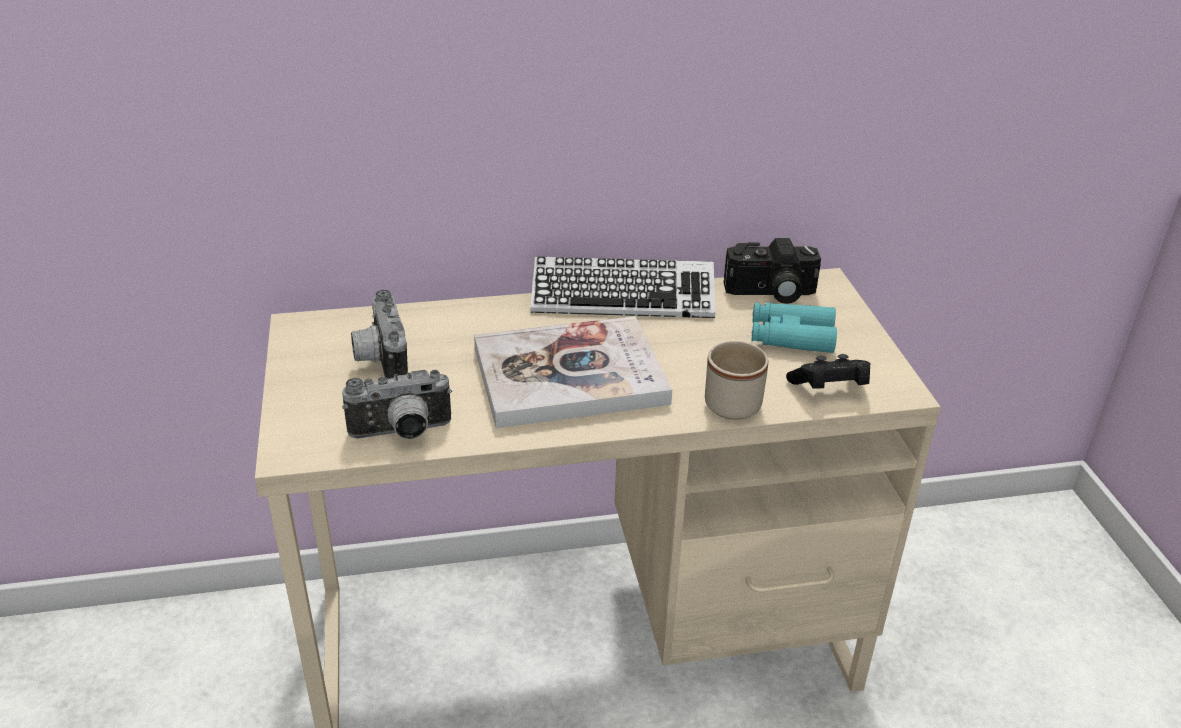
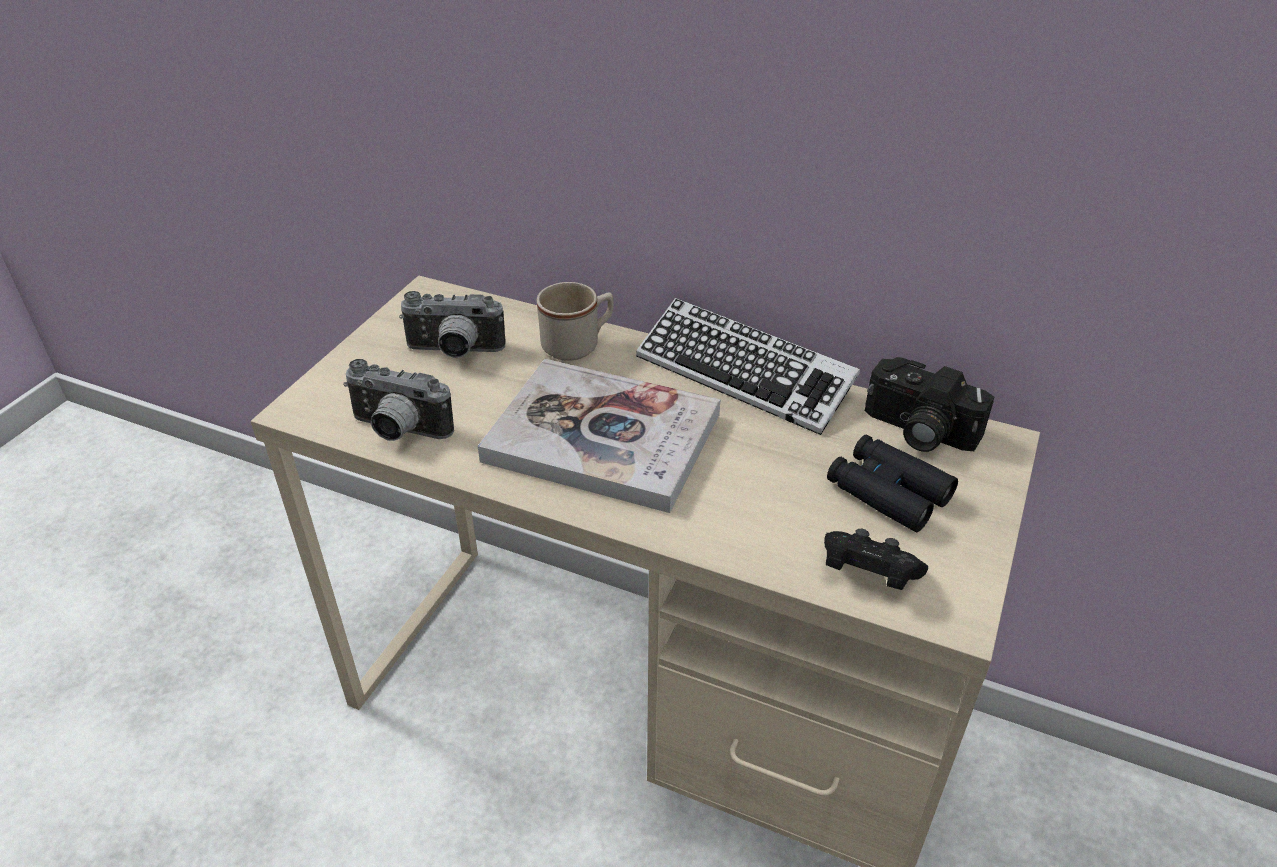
camera: 35 degrees right, 5 degrees up
camera [351,290,408,379] -> camera turned 105 degrees counterclockwise [399,291,505,358]
beige mug [705,341,768,420] -> beige mug moved to [537,282,614,361]
turquoise binoculars [751,302,837,353] -> black binoculars [827,435,958,532]

